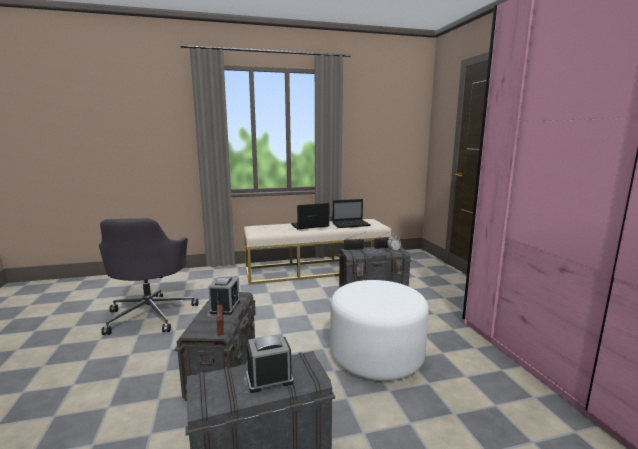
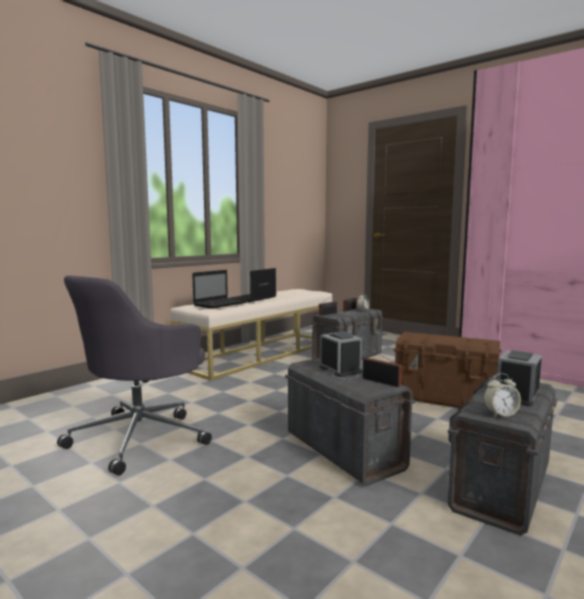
camera: 35 degrees left, 5 degrees down
grey office chair [99,218,198,335] -> grey office chair turned 75 degrees clockwise [57,275,212,476]
white ottoman [330,280,429,381] -> brown storage box [393,332,501,408]
laptop [333,199,371,228] -> laptop moved to [192,270,247,309]
none -> alarm clock [483,373,521,417]

